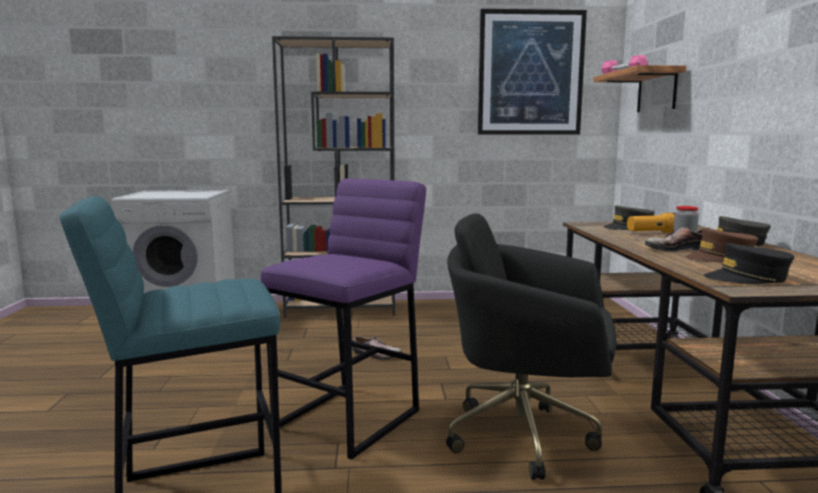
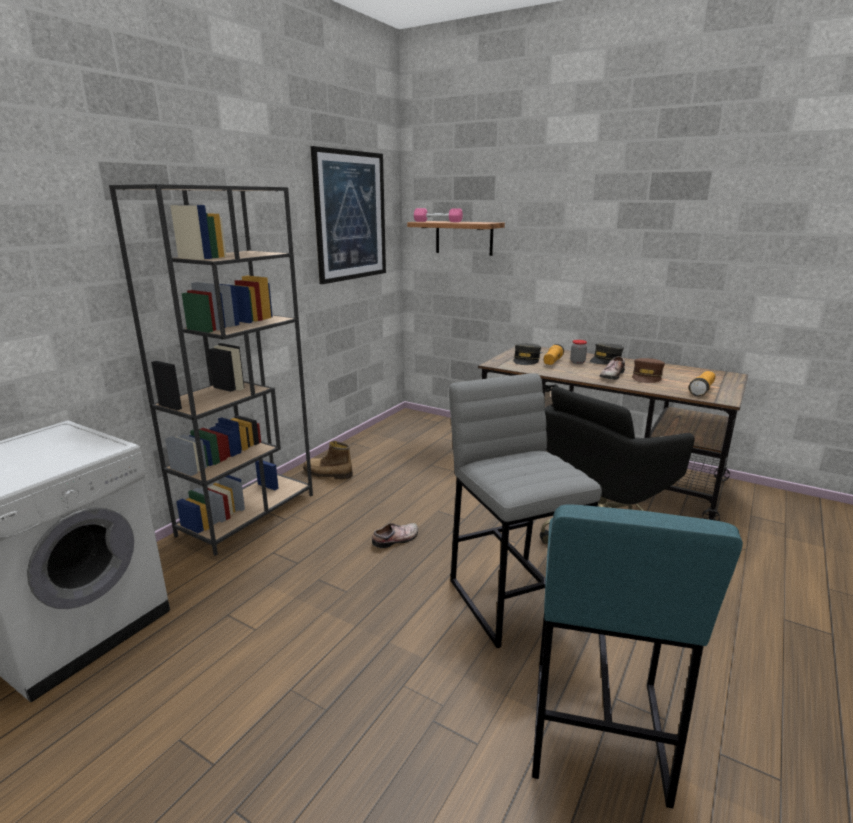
camera: 55 degrees left, 10 degrees up
purple stool [261,178,426,460] -> grey stool [449,373,602,648]
black cap [704,243,794,284] -> flashlight [689,371,715,396]
none -> boot [303,441,353,479]

